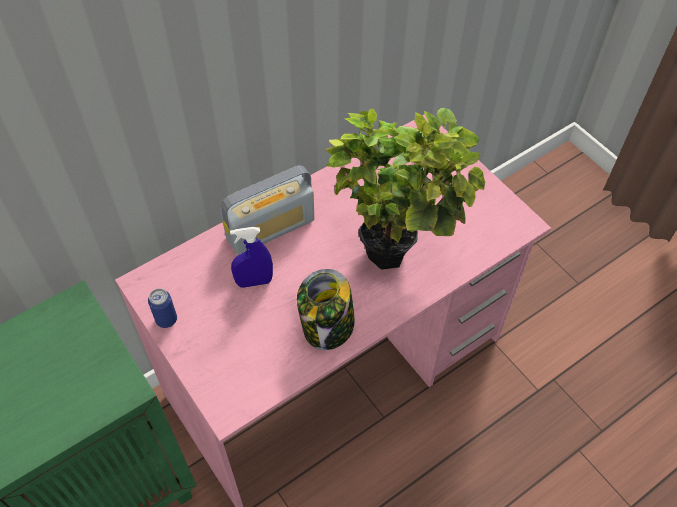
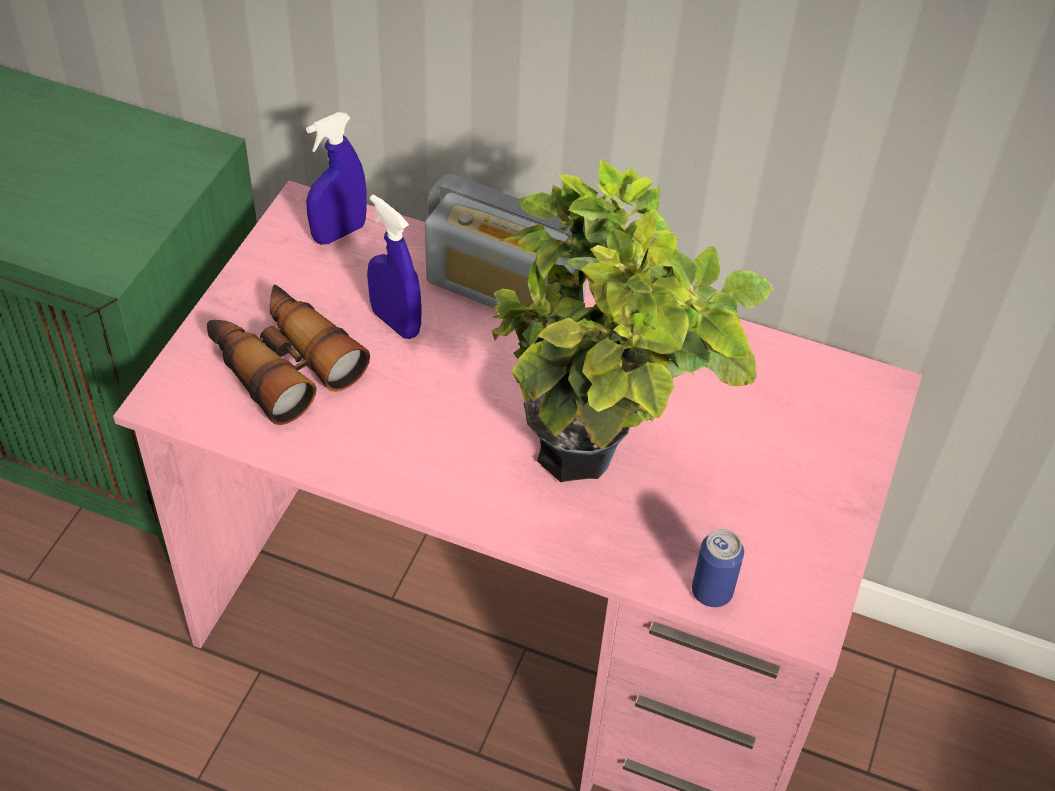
camera: 55 degrees right, 5 degrees down
can [148,288,177,328] -> can moved to [692,529,744,607]
jar [297,269,355,350] -> none
none -> binoculars [207,285,370,425]
none -> blue spray bottle [306,112,367,245]

